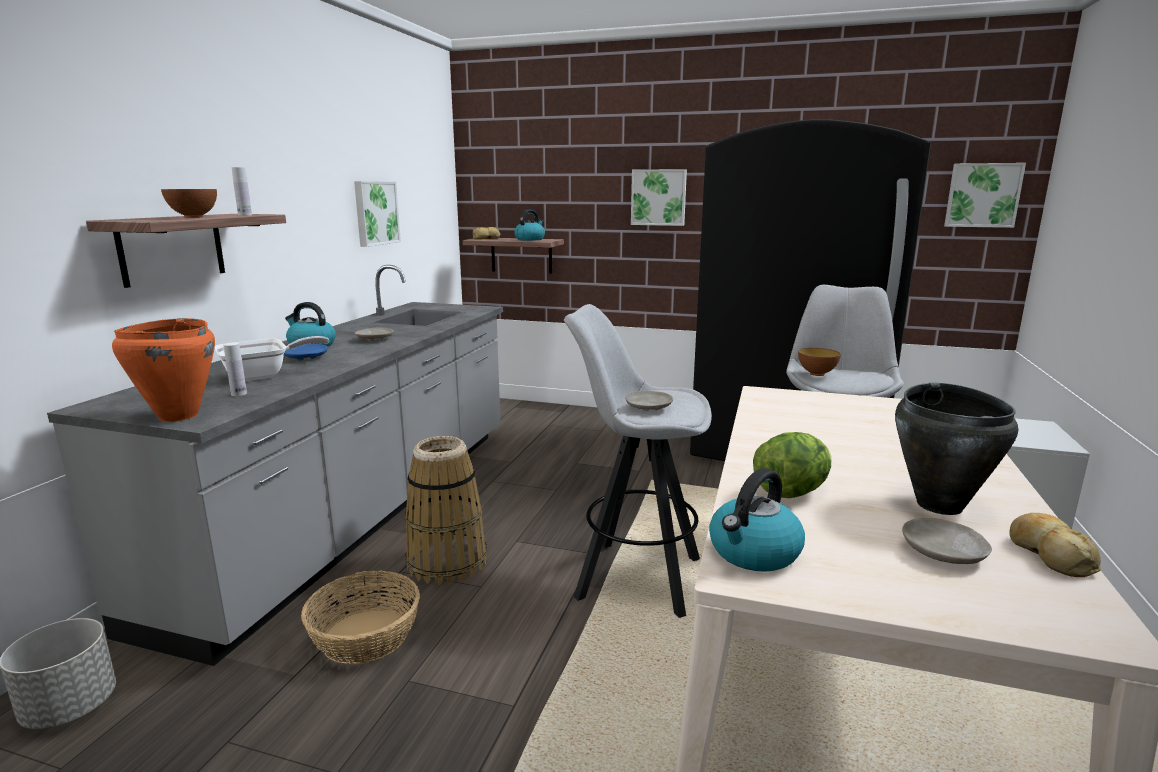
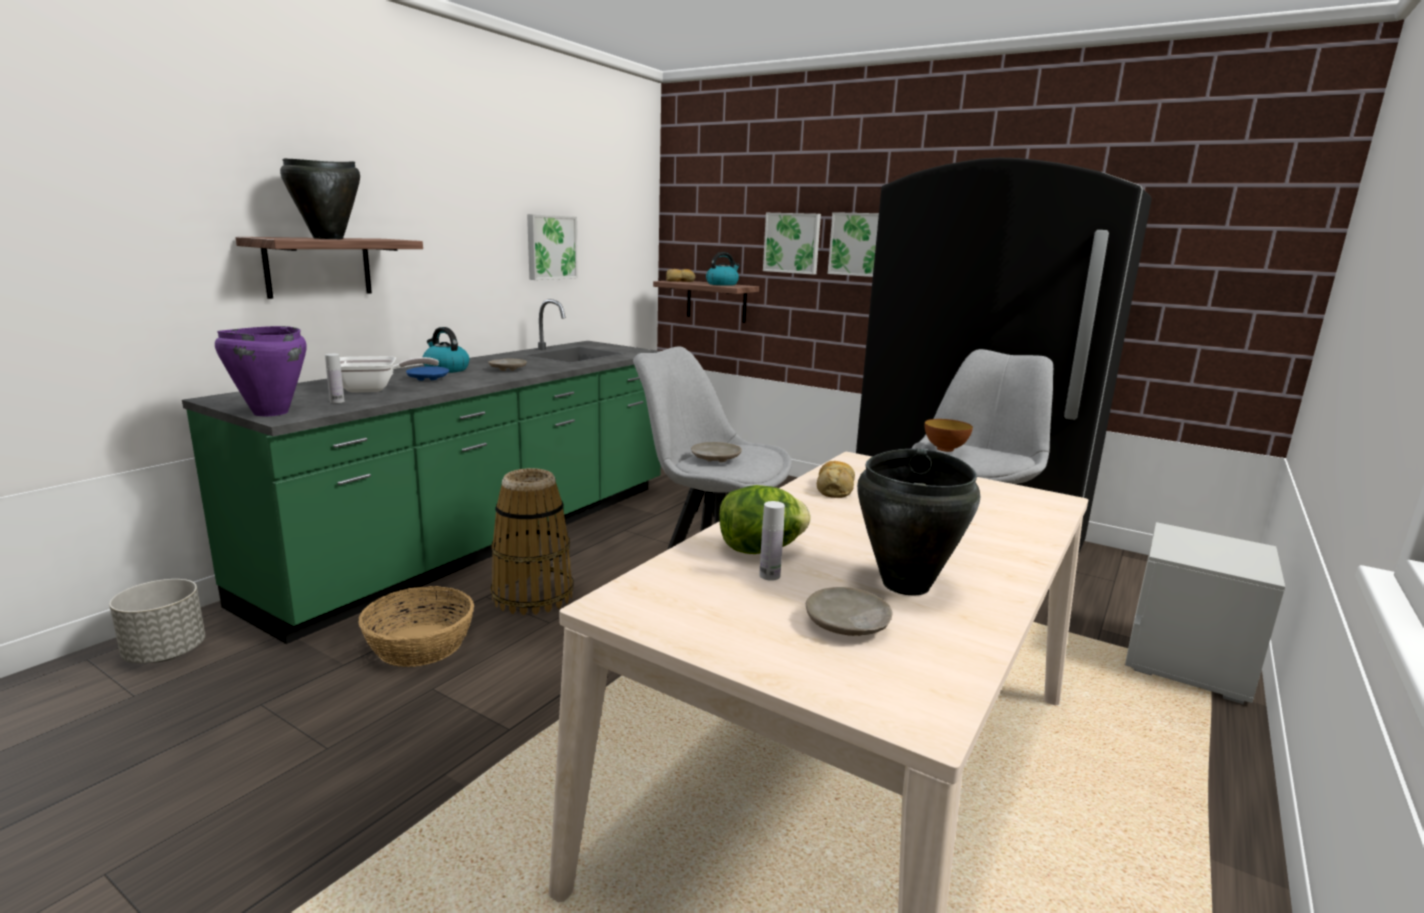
camera: 15 degrees right, 0 degrees up
grey counter [47,265,503,666] -> green counter [182,299,661,644]
orange cooking pot [112,318,215,422] -> purple cooking pot [215,326,307,416]
bowl [161,189,217,218] -> black cooking pot [280,158,360,239]
white bottle [232,167,252,216] -> white bottle moved to [759,501,785,581]
kettle [709,468,805,572] -> none
picture [944,163,1026,228] -> picture moved to [763,213,821,275]
bread [1009,513,1101,577] -> bread moved to [817,461,855,498]

